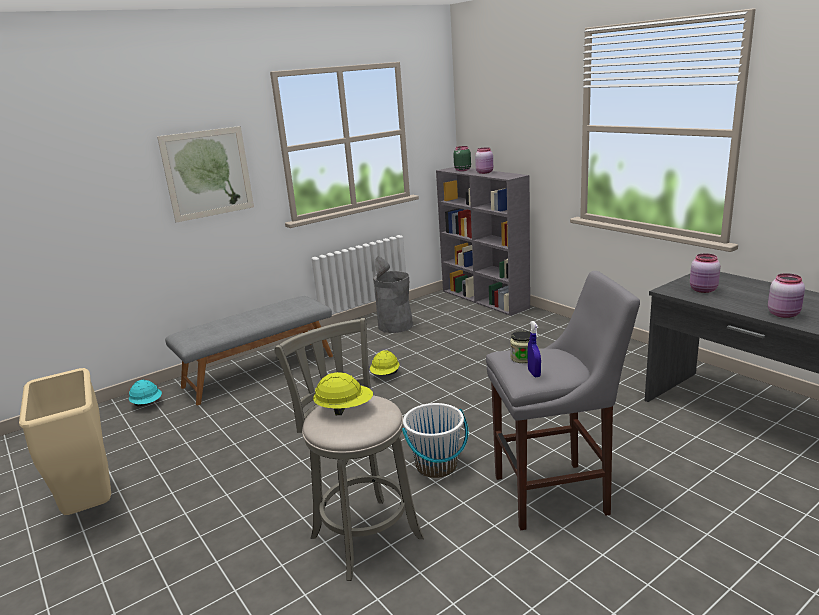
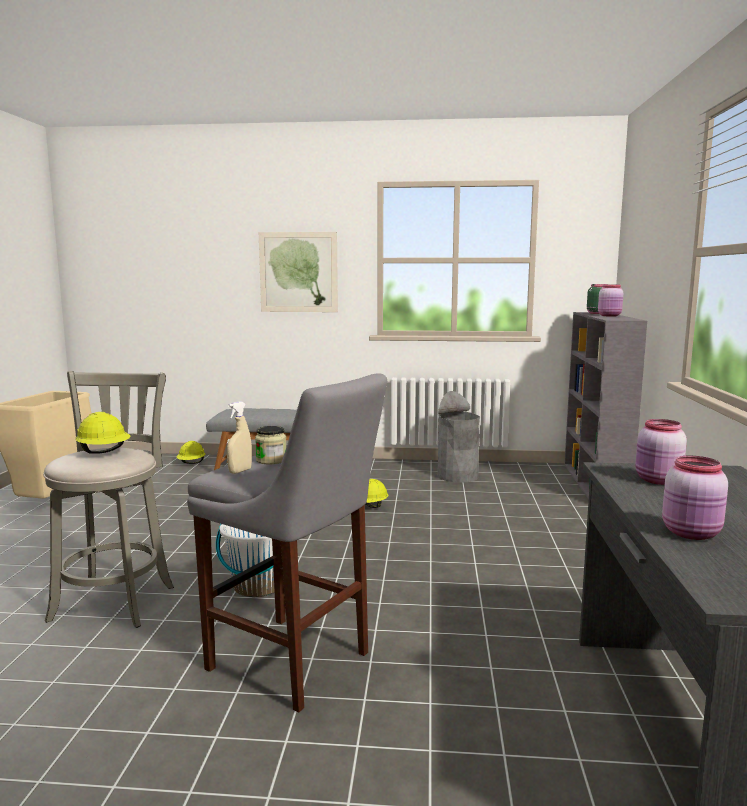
camera: 40 degrees right, 10 degrees down
turquoise hard hat [129,380,162,406] -> yellow hard hat [176,441,205,464]
blue spray bottle [528,321,541,377] -> beige spray bottle [227,401,252,474]

